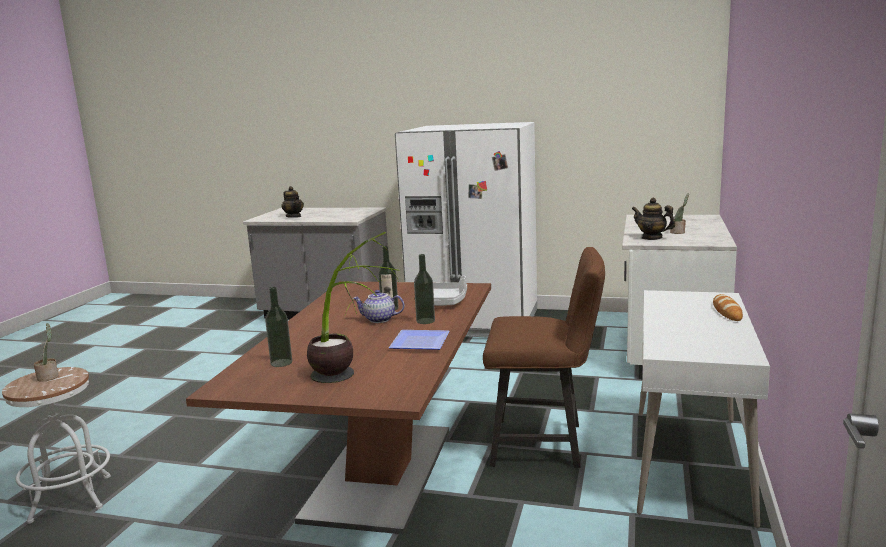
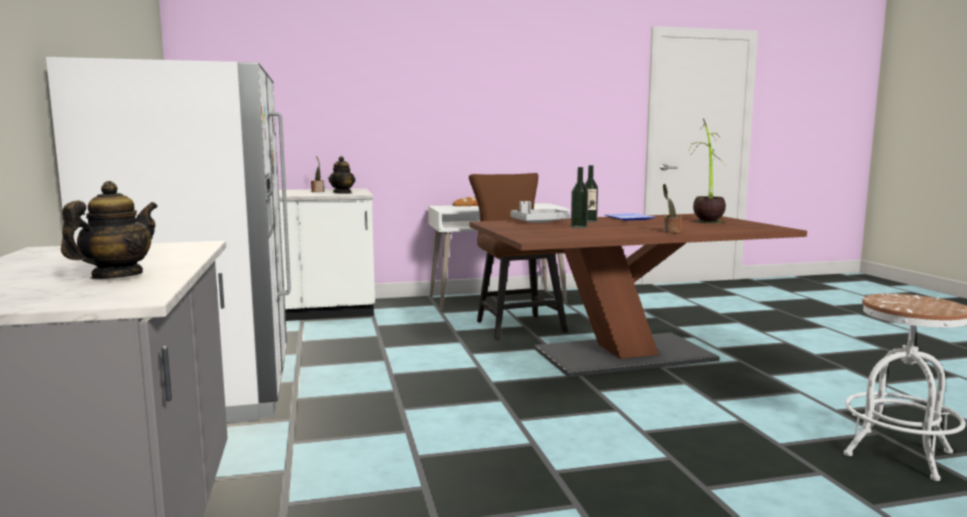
camera: 120 degrees left, 5 degrees down
potted plant [34,323,59,382] -> potted plant moved to [663,184,682,233]
bottle [265,287,292,367] -> none
teapot [353,290,404,323] -> none

